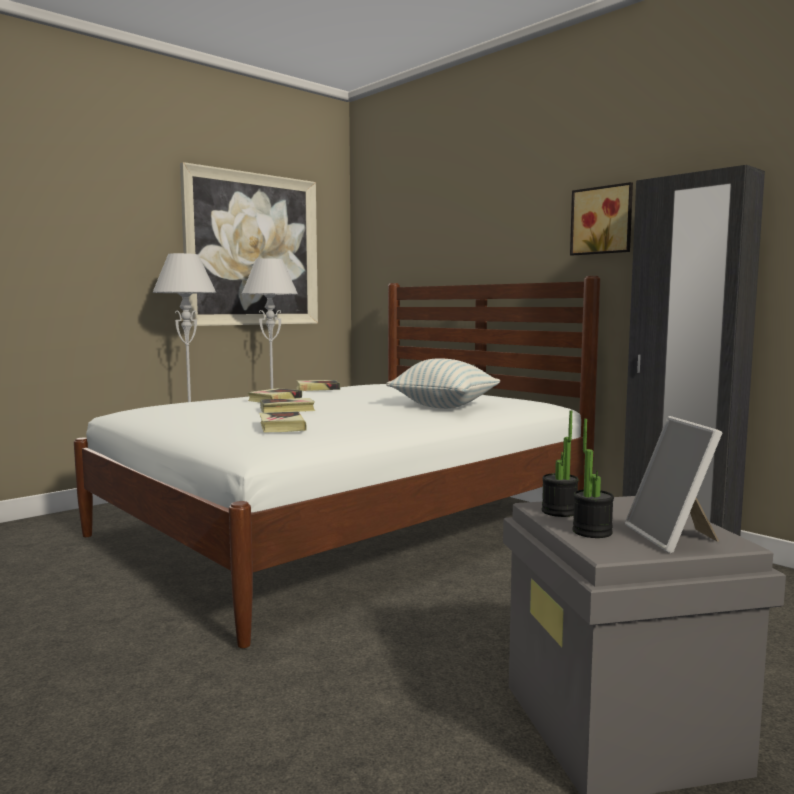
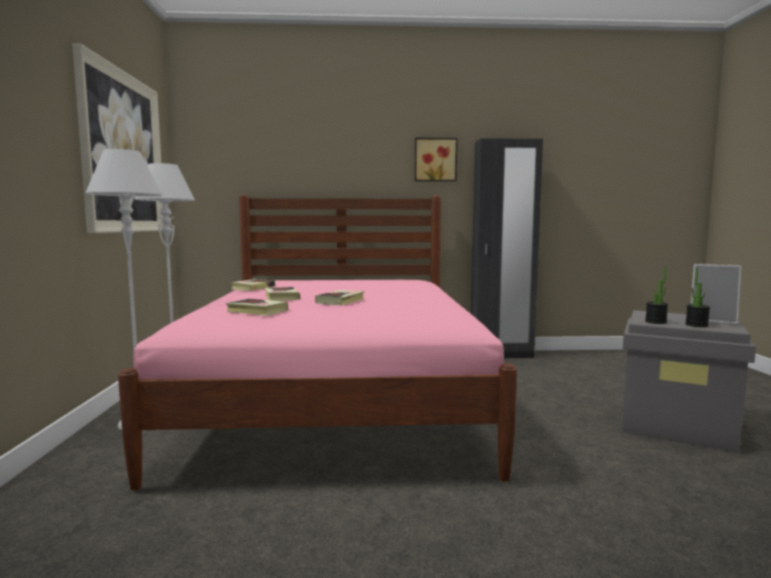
camera: 50 degrees left, 0 degrees up
white bed [74,276,600,648] -> pink bed [118,194,517,490]
book [259,411,307,432] -> book moved to [226,299,289,316]
pillow [386,358,501,409] -> none

